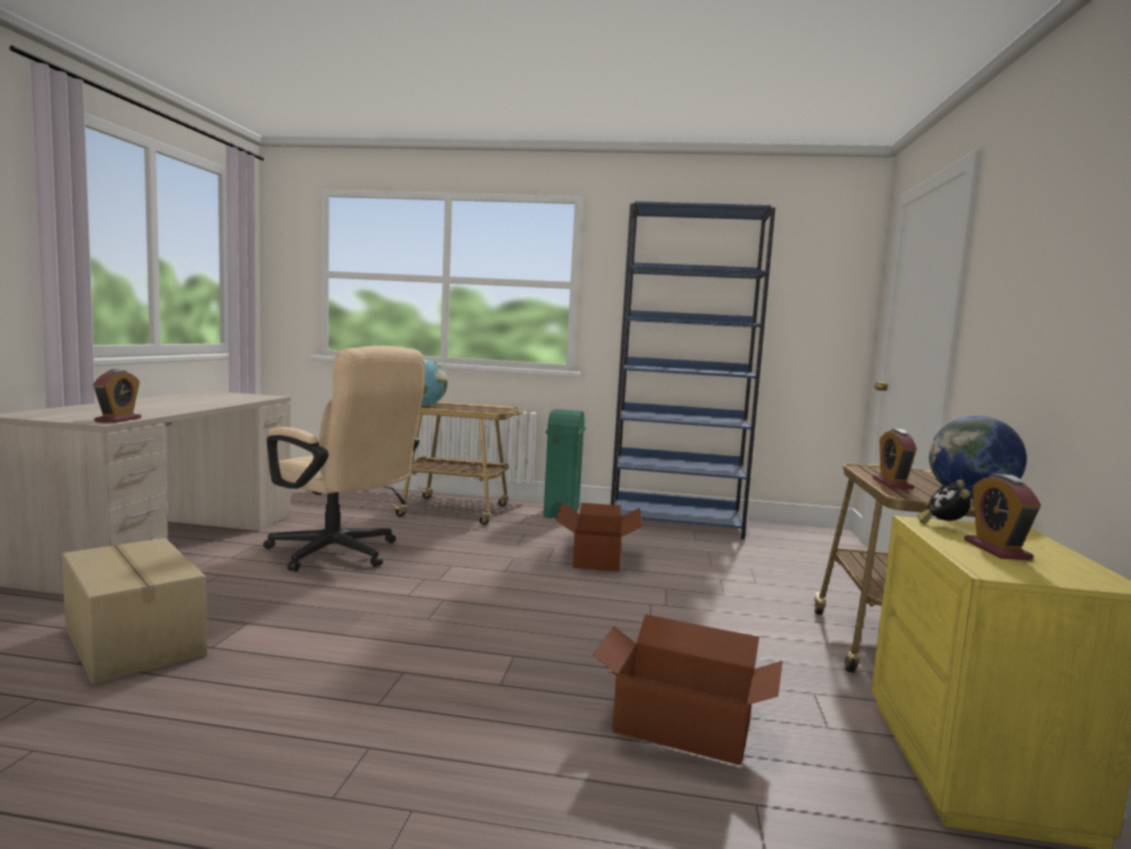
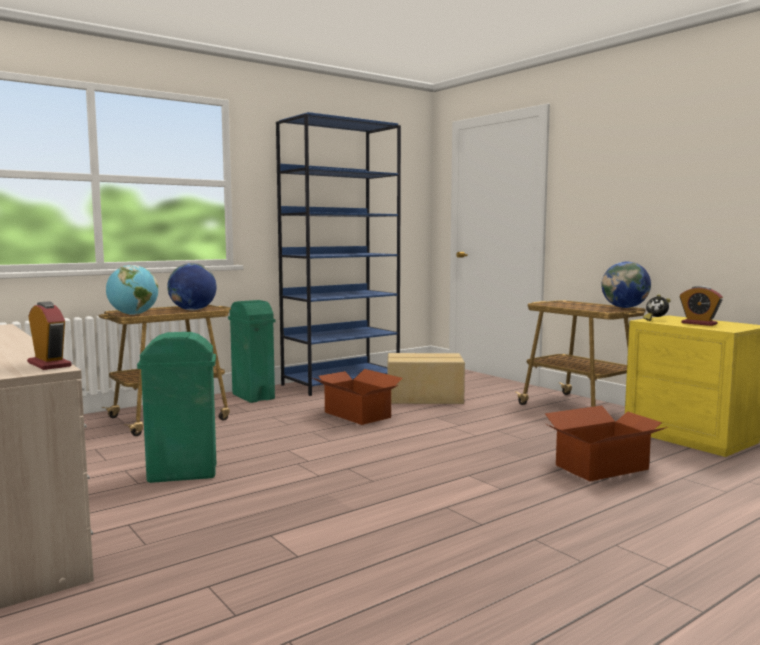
camera: 45 degrees left, 0 degrees up
cardboard box [62,538,207,685] -> cardboard box moved to [388,353,465,404]
beige office chair [263,346,425,572] -> green trash can [137,332,216,483]
alarm clock [873,429,917,490] -> none
none -> globe [167,263,217,311]

